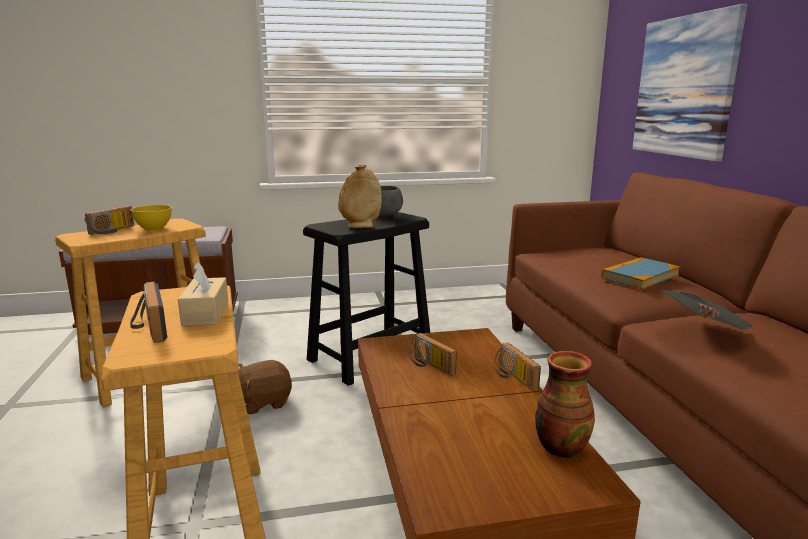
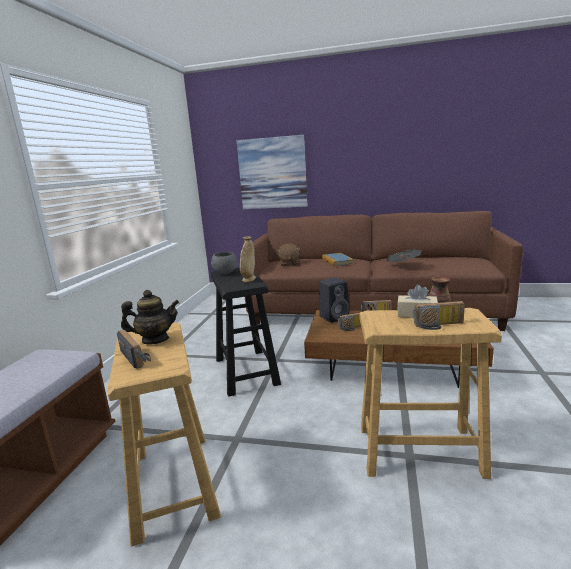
camera: 65 degrees left, 0 degrees up
yellow bowl [131,205,172,231] -> teapot [121,290,179,345]
brown plush toy [238,360,292,415] -> brown plush toy moved to [277,243,300,266]
none -> black speaker [319,277,349,323]

